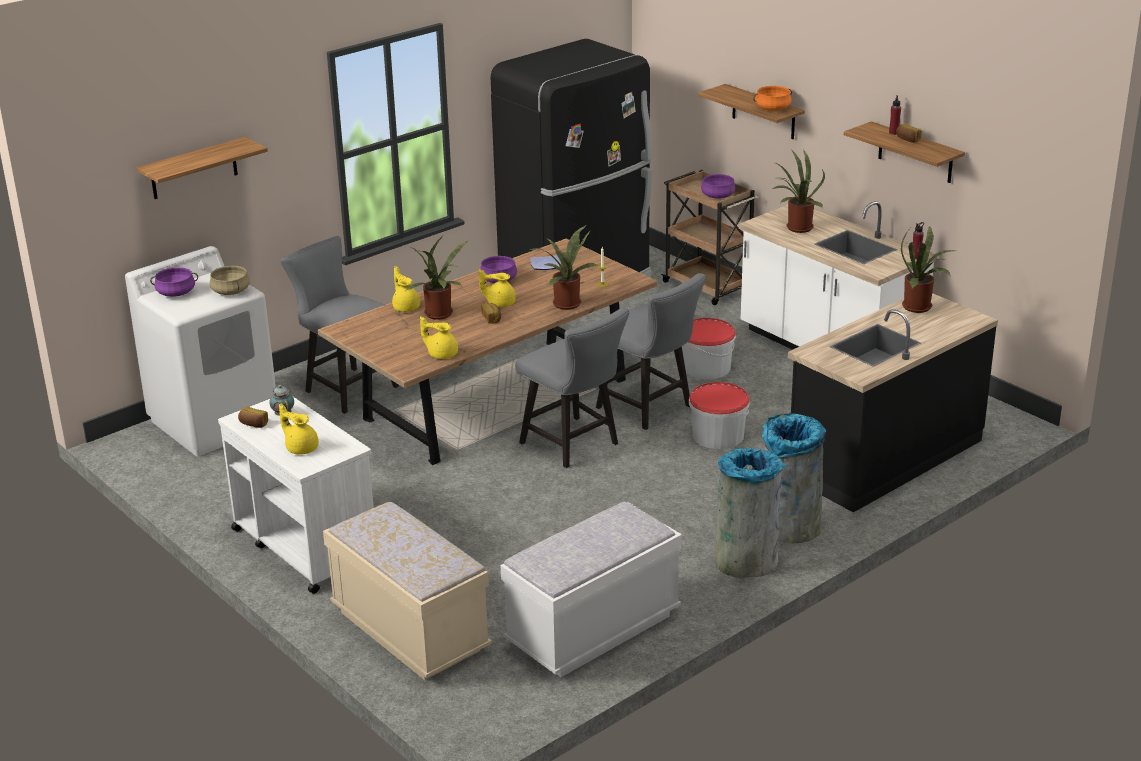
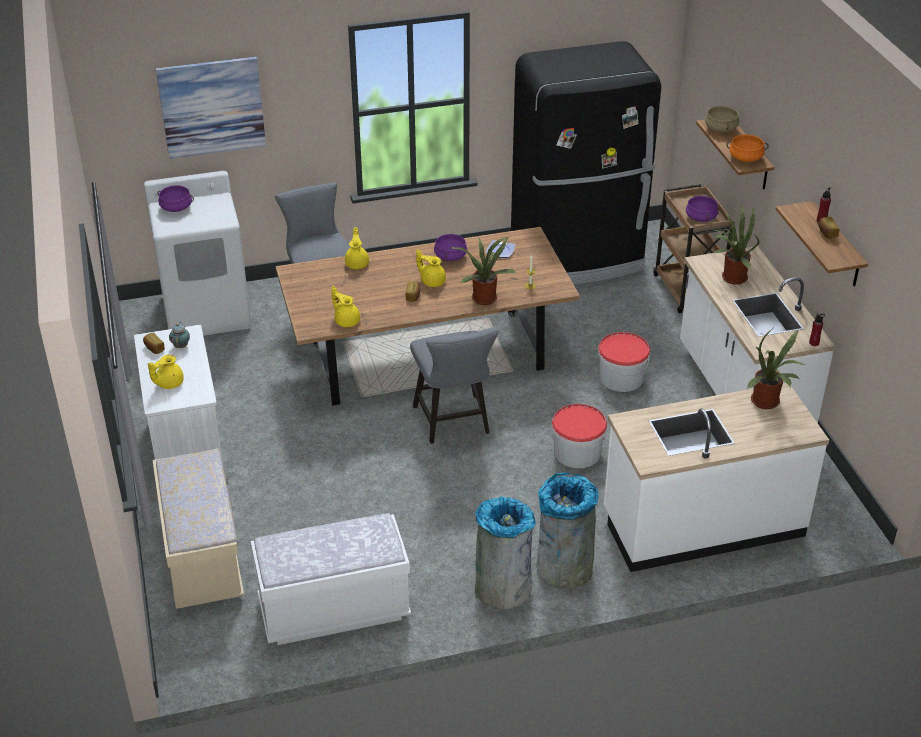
camera: 25 degrees right, 10 degrees up
shelf [136,137,268,199] -> picture [156,57,266,159]
beige cooking pot [210,266,250,295] -> beige cooking pot moved to [705,106,739,132]
yellow teapot [279,404,319,455] -> yellow teapot turned 105 degrees counterclockwise [148,355,184,389]
potted plant [406,236,468,320] -> none
grey chair [596,273,706,430] -> none
black counter [788,293,998,512] -> white counter [604,383,829,572]

